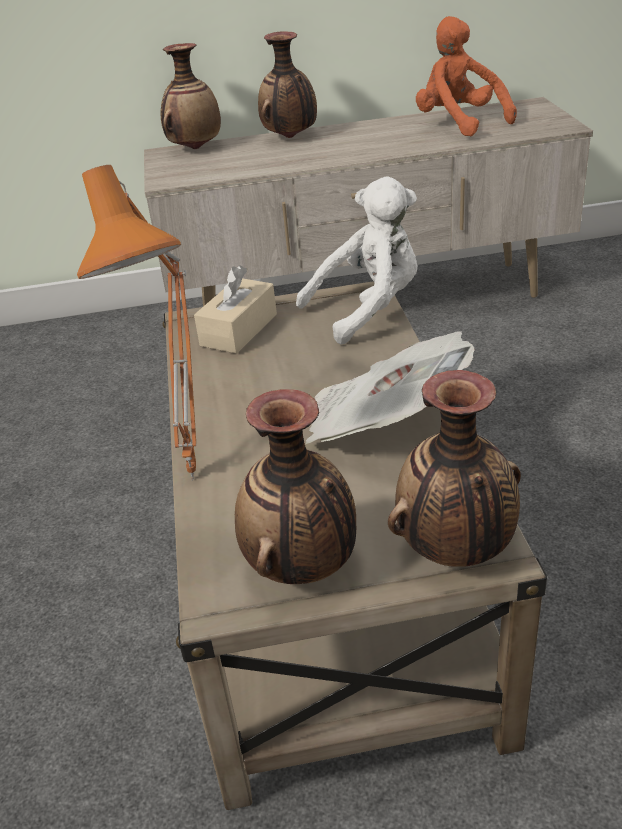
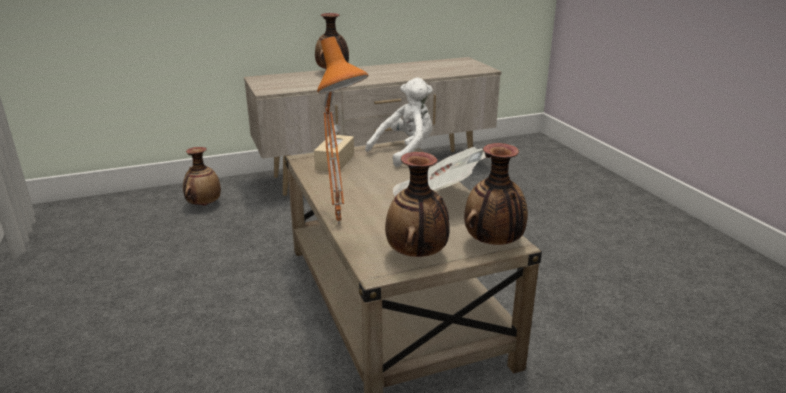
camera: 15 degrees left, 10 degrees down
vase [161,43,221,149] -> vase moved to [183,147,221,206]
orange plush toy [416,16,517,136] -> none

